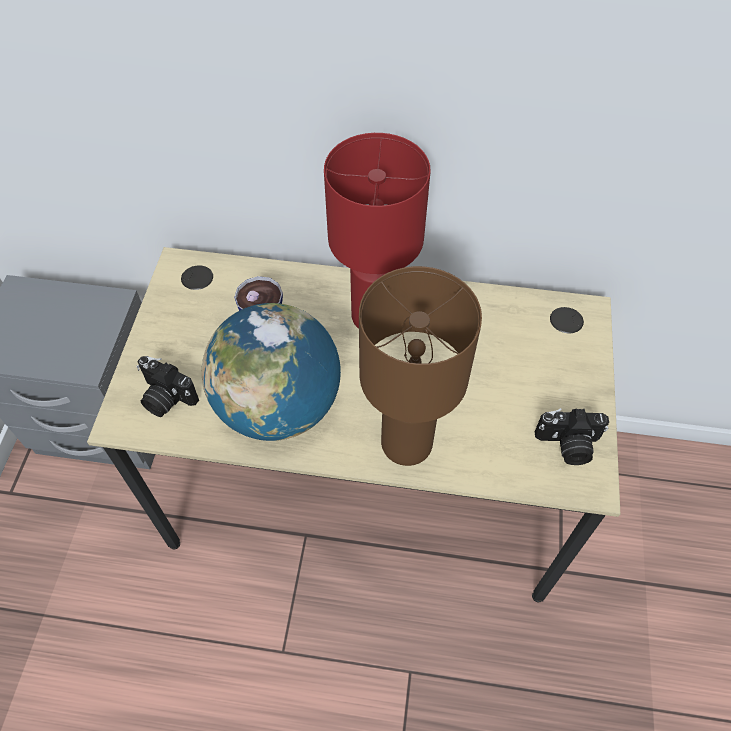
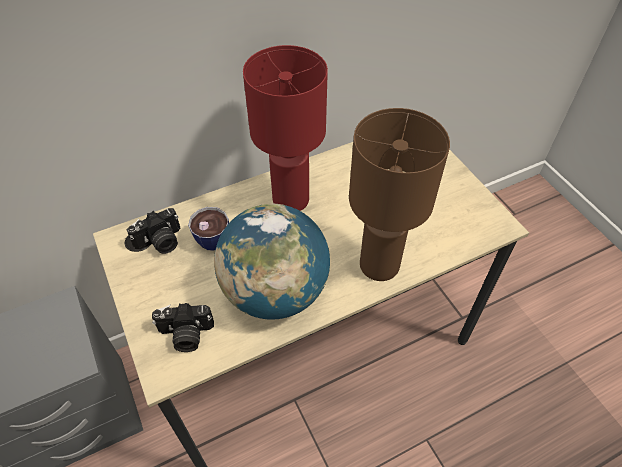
camera: 35 degrees left, 5 degrees down
camera [535,408,609,465] -> camera moved to [127,208,180,254]

